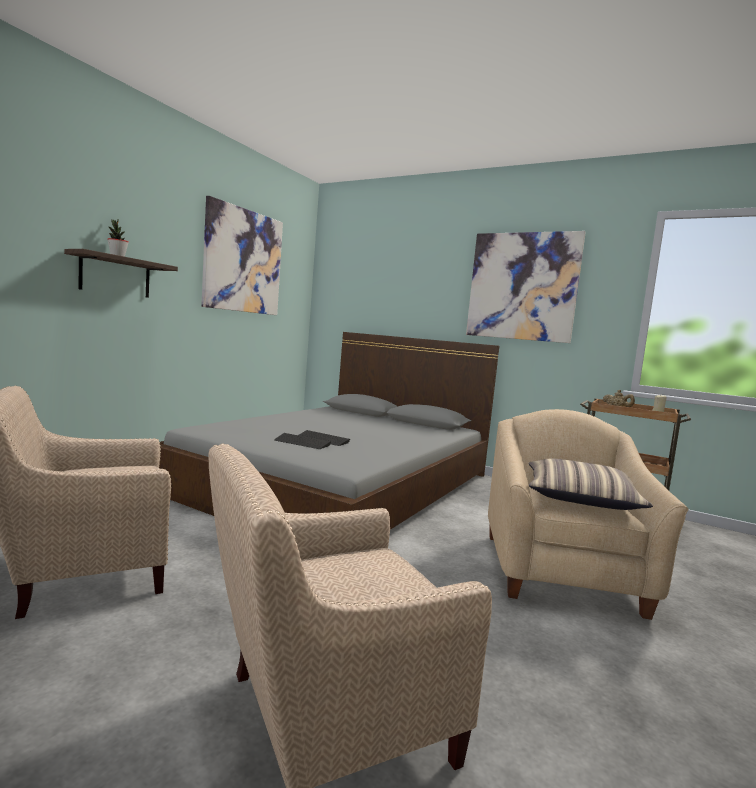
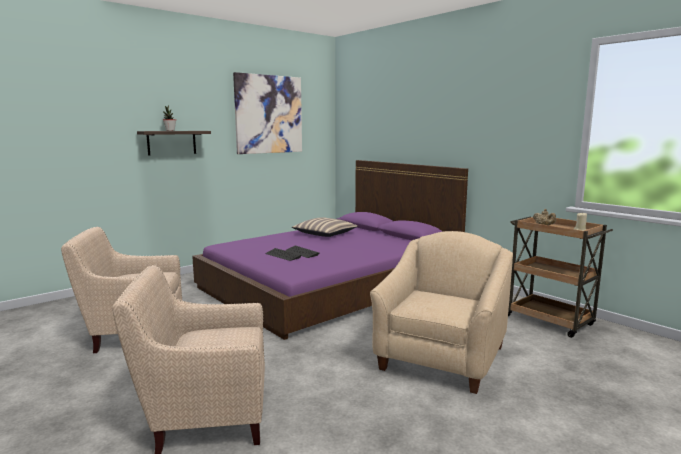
camera: 20 degrees right, 5 degrees up
grey bed [159,332,499,530] -> purple bed [192,160,468,340]
picture [466,231,586,343] -> none
pillow [529,459,653,510] -> pillow moved to [292,217,358,237]

